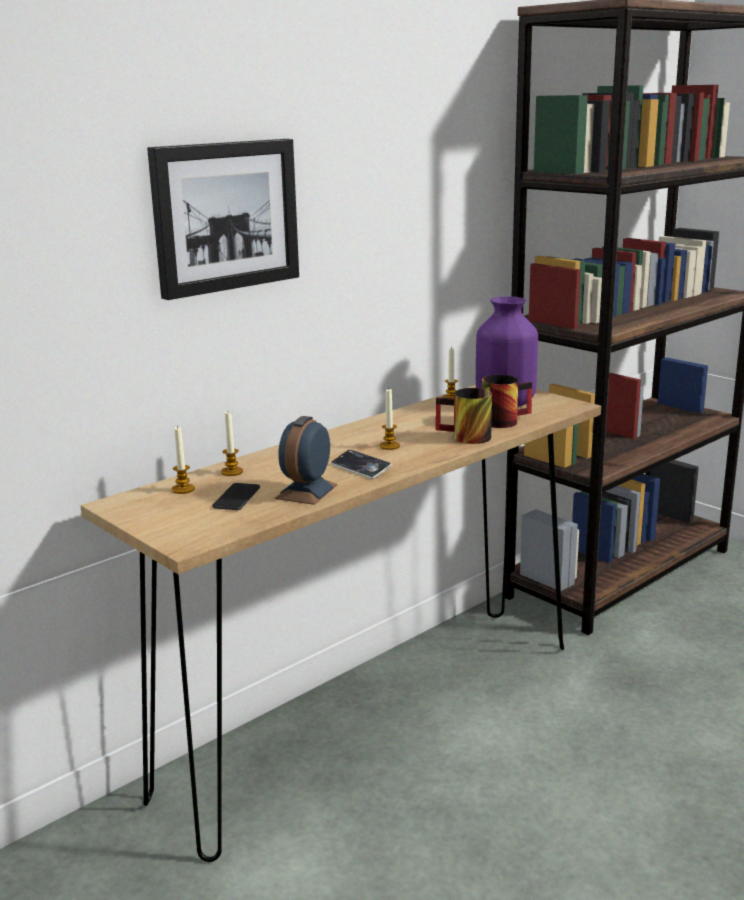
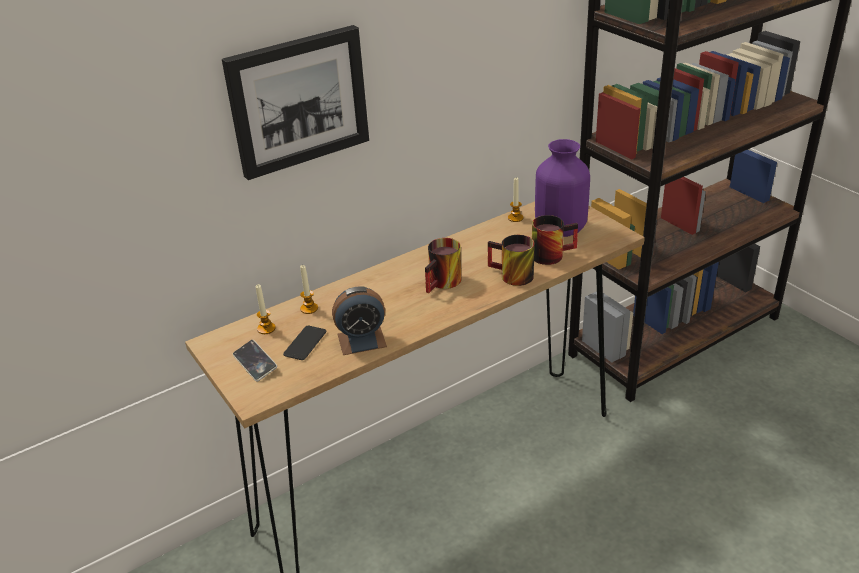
camera: 10 degrees right, 15 degrees up
alarm clock [275,416,338,505] -> alarm clock turned 135 degrees counterclockwise [332,286,387,355]
phone [331,449,392,479] -> phone moved to [233,340,277,382]
candle [379,389,400,450] -> mug [425,238,461,293]

